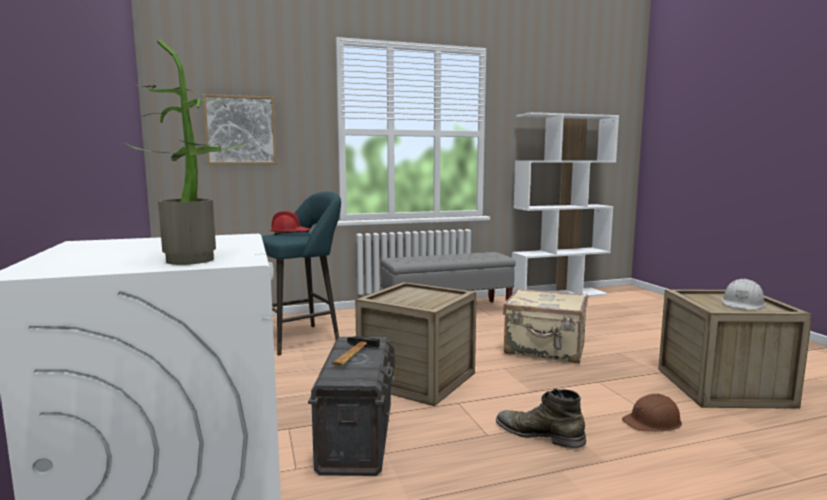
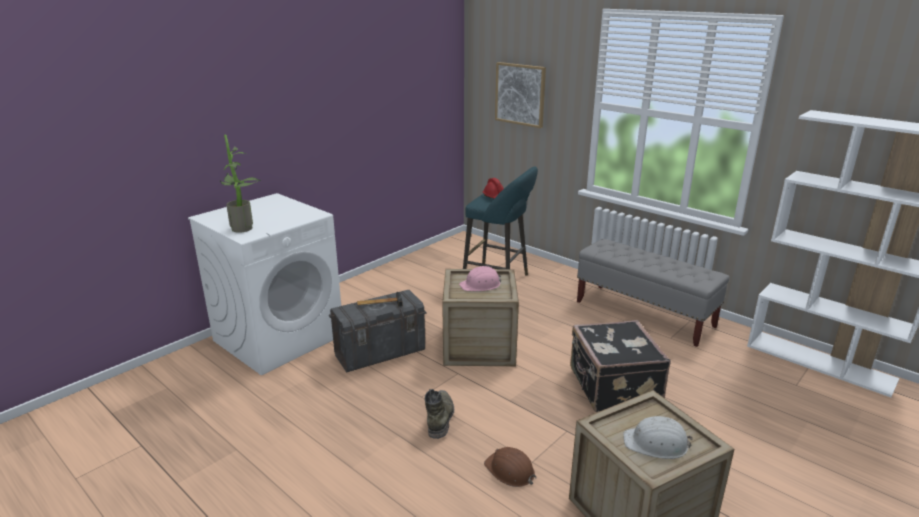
camera: 60 degrees right, 15 degrees up
beige suitcase [503,288,588,364] -> black suitcase [570,320,671,413]
none -> pink hard hat [459,266,501,291]

